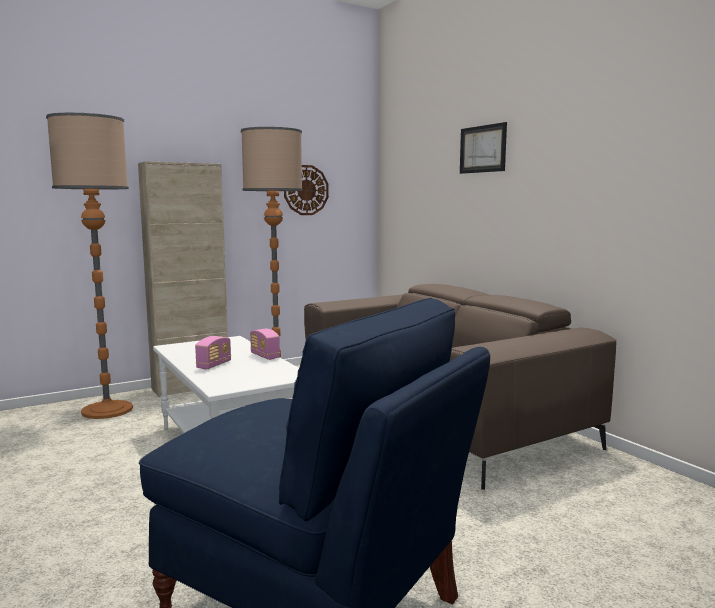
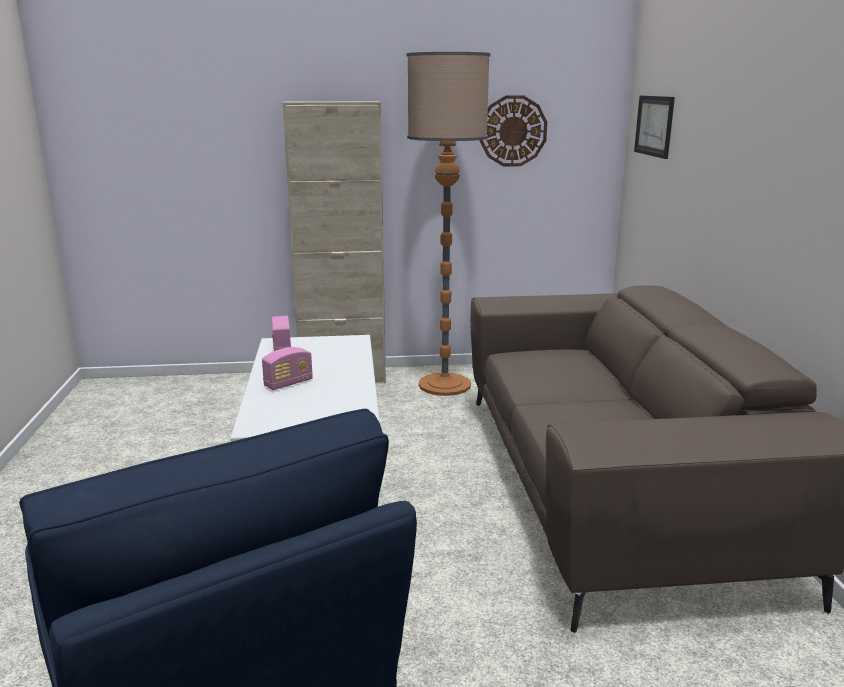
camera: 25 degrees right, 10 degrees up
floor lamp [46,113,133,419] -> none
radio [250,329,280,360] -> radio moved to [272,316,291,351]
picture [460,122,507,174] -> picture moved to [634,96,675,159]

